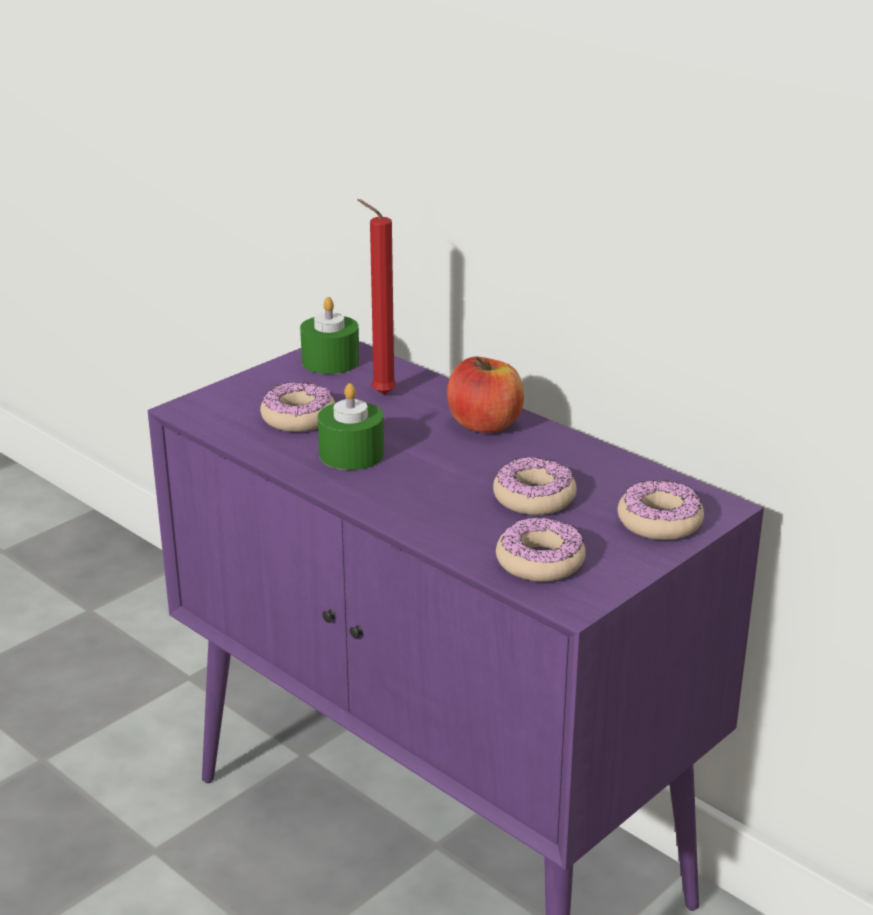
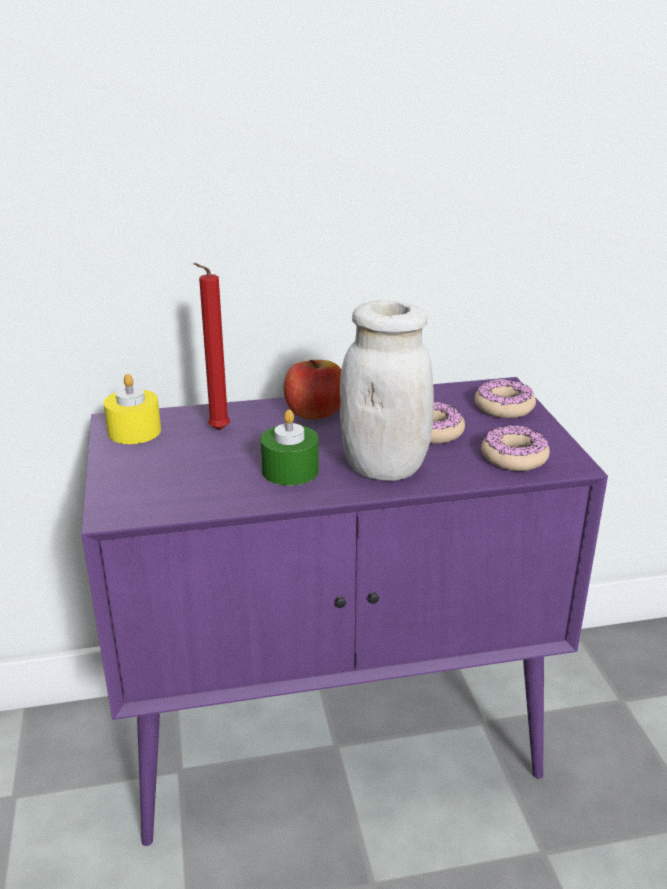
camera: 55 degrees left, 0 degrees up
donut [260,382,335,432] -> none
green candle [300,297,360,374] -> yellow candle [104,374,161,444]
none -> white jar [340,301,434,481]

